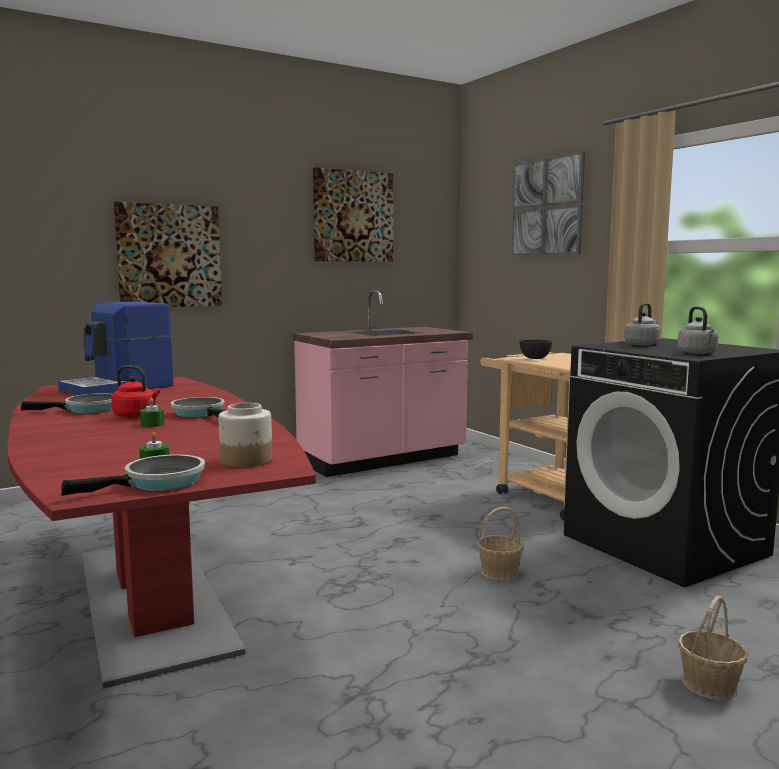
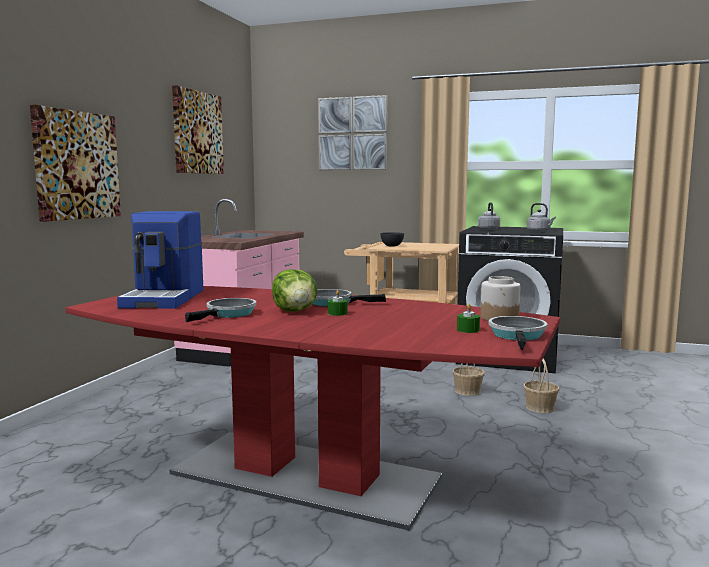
camera: 40 degrees left, 0 degrees up
red kettle [111,365,160,418] -> lettuce [272,269,317,312]
basket [678,596,748,700] -> basket moved to [523,359,560,413]

